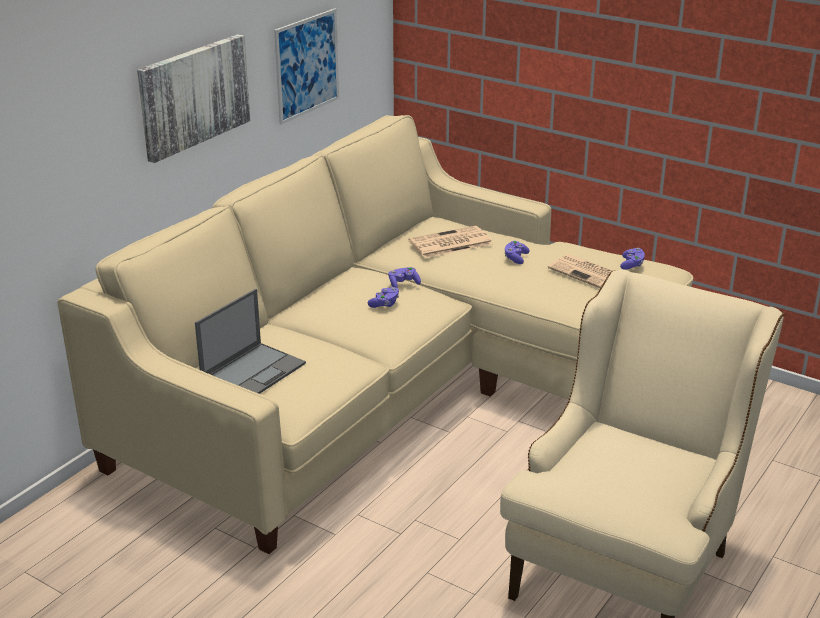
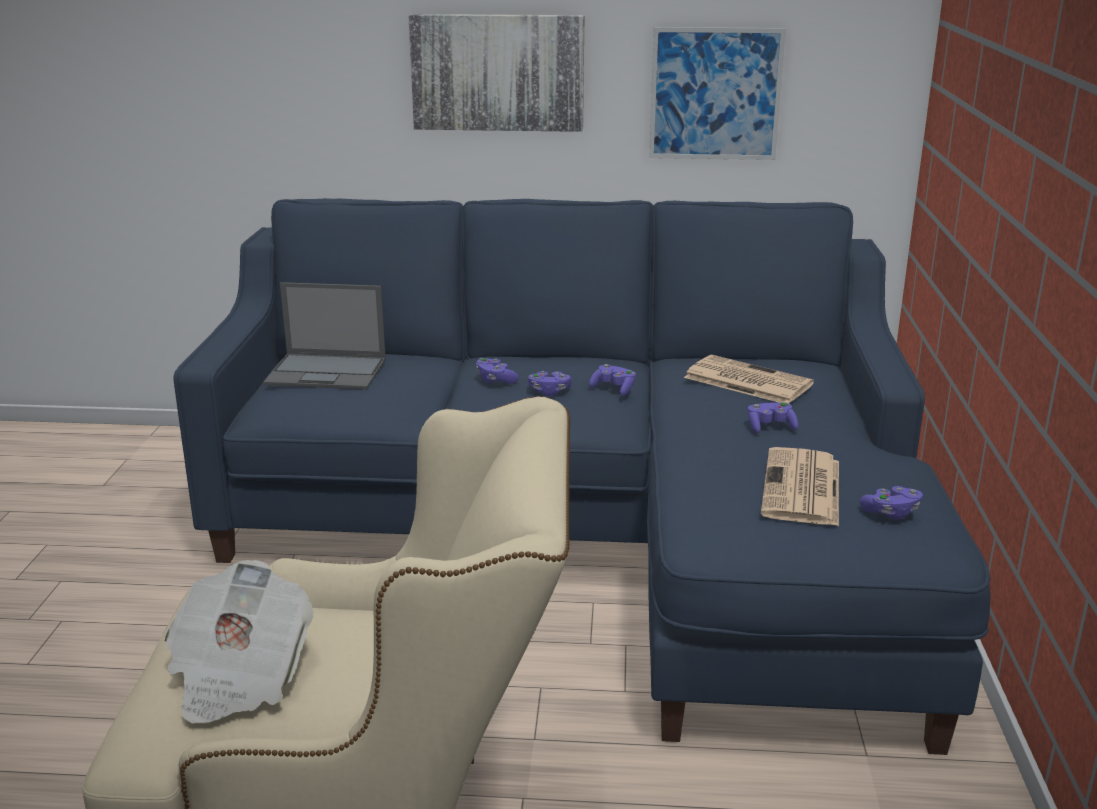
camera: 60 degrees right, 5 degrees down
beige sofa [57,115,694,554] -> blue sofa [174,198,991,755]
none -> newspaper [165,560,313,723]
none -> purple game controller [476,358,519,384]

